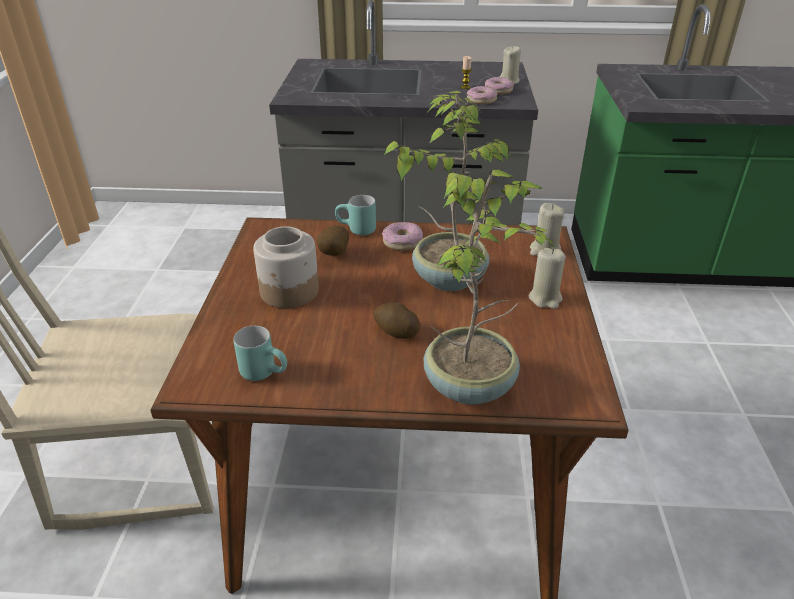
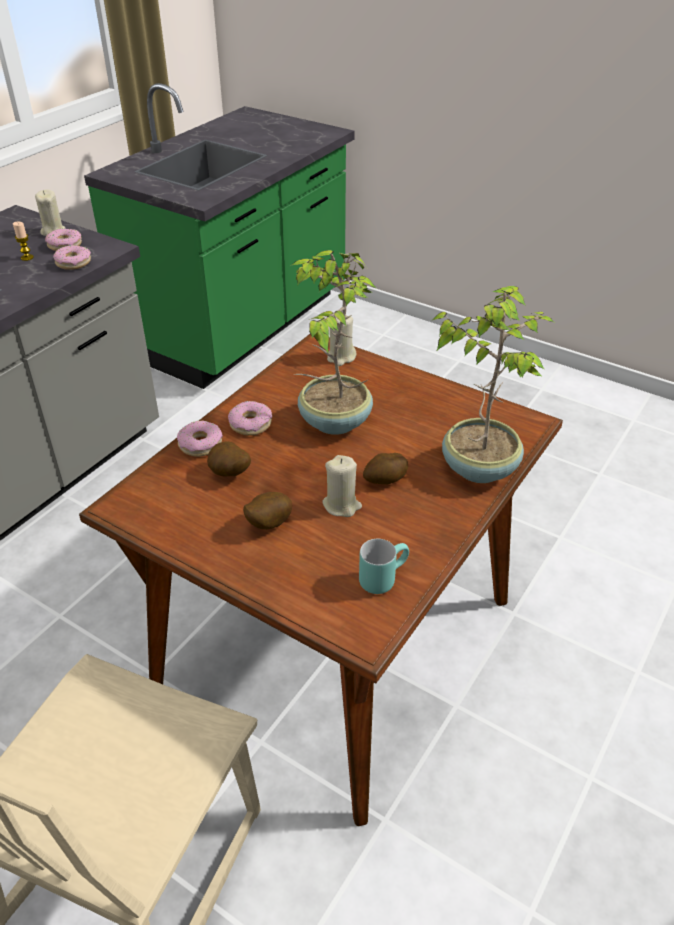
camera: 60 degrees left, 5 degrees up
jar [253,226,319,308] -> potato [243,492,292,529]
turquoise mug [335,195,376,235] -> donut [177,421,223,457]
beige candle [529,248,566,309] -> beige candle moved to [322,455,362,517]

